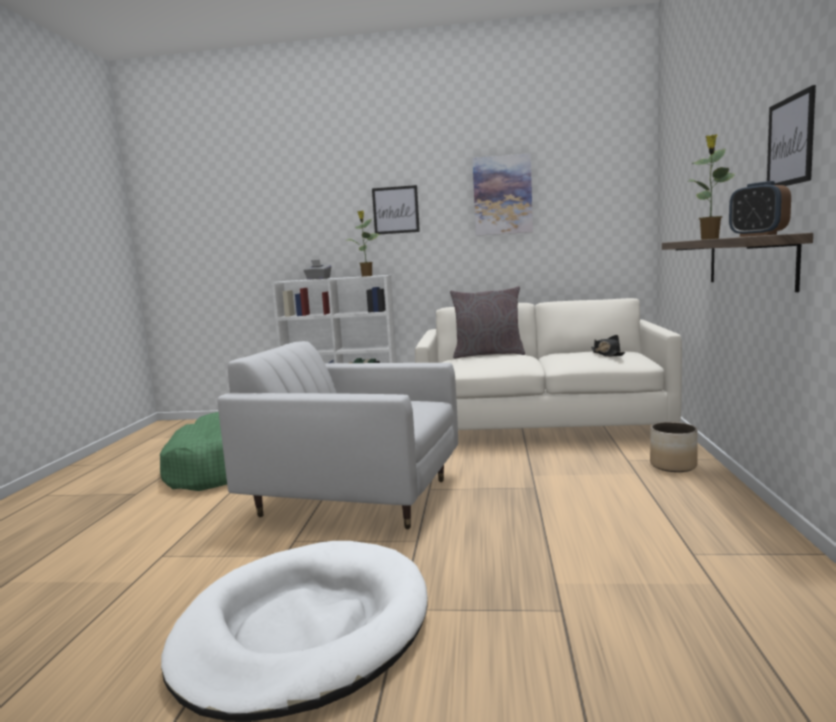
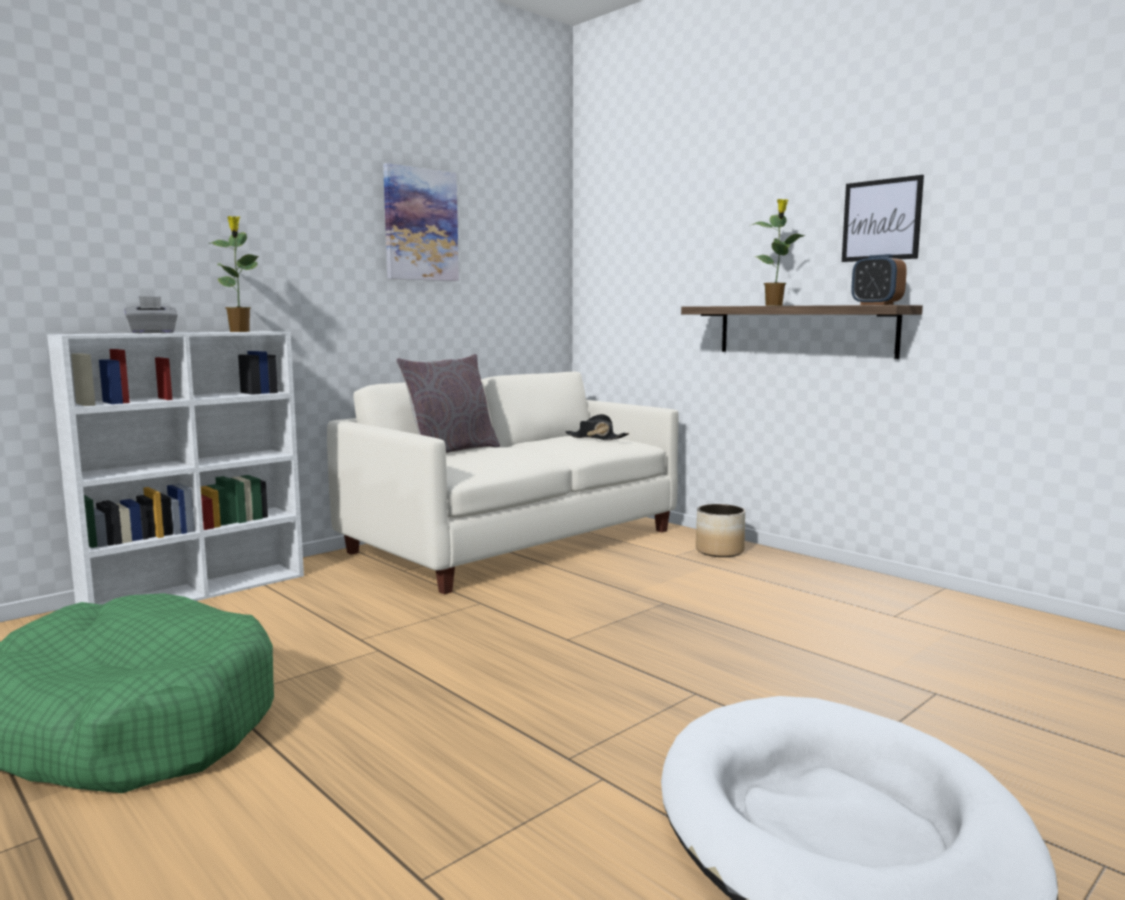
camera: 50 degrees left, 0 degrees up
white armchair [217,341,458,529] -> none
picture [372,185,420,234] -> none
alarm clock [729,181,791,237] -> alarm clock turned 45 degrees clockwise [851,254,907,305]

